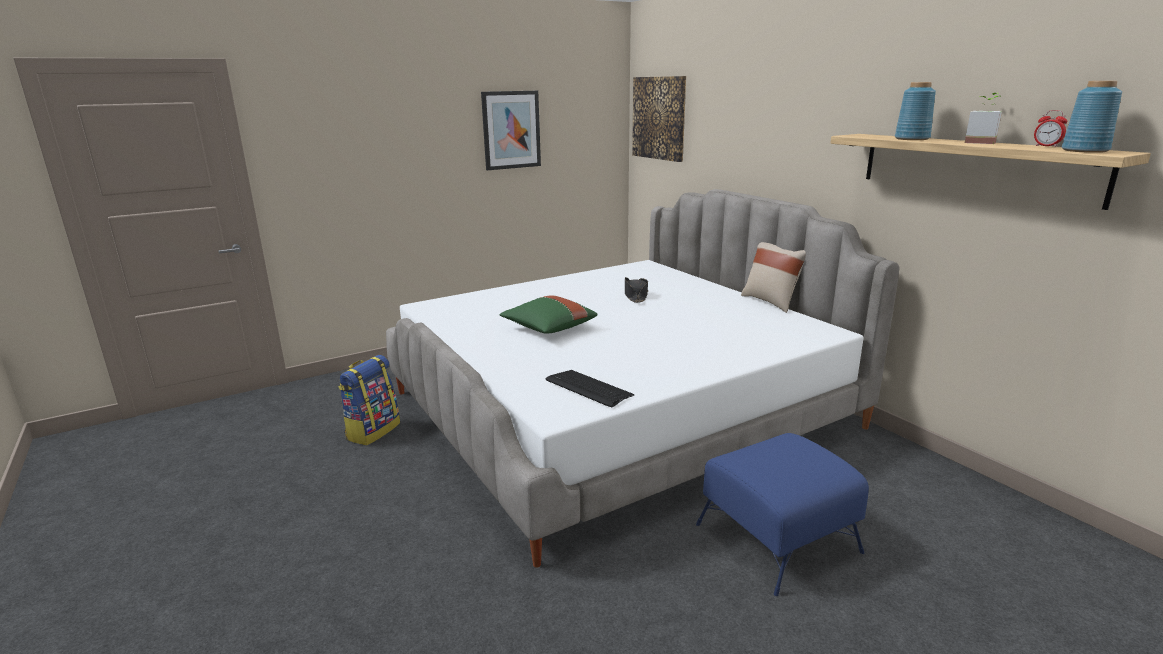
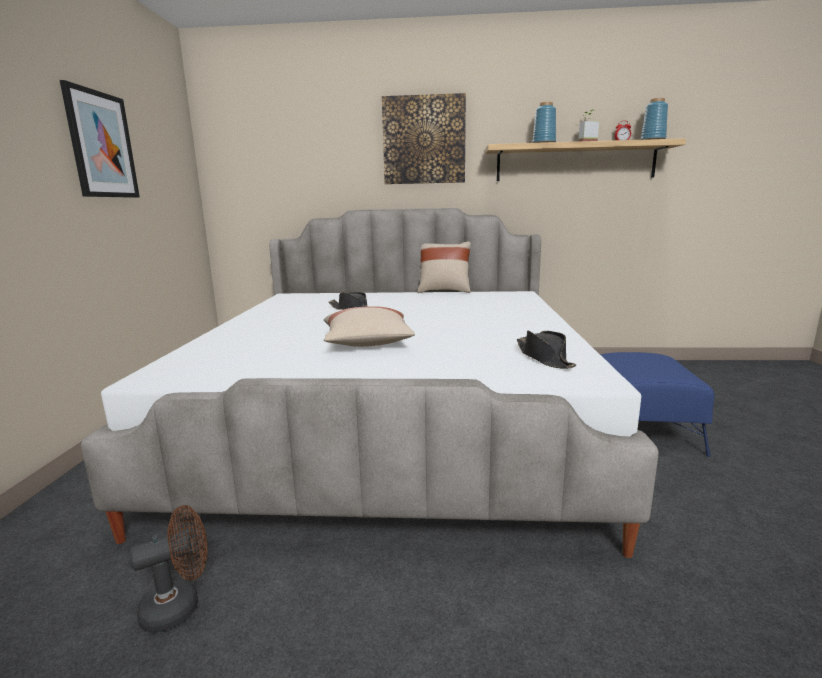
camera: 55 degrees left, 5 degrees down
backpack [338,355,400,445] -> brown fan [129,505,208,632]
green pillow [499,295,597,334] -> beige pillow [324,306,415,347]
keyboard [545,370,635,407] -> black hat [517,331,576,369]
picture [632,76,686,162] -> picture moved to [382,93,466,184]

